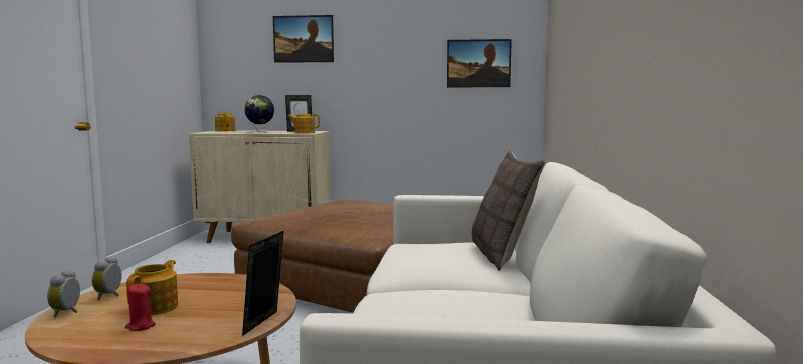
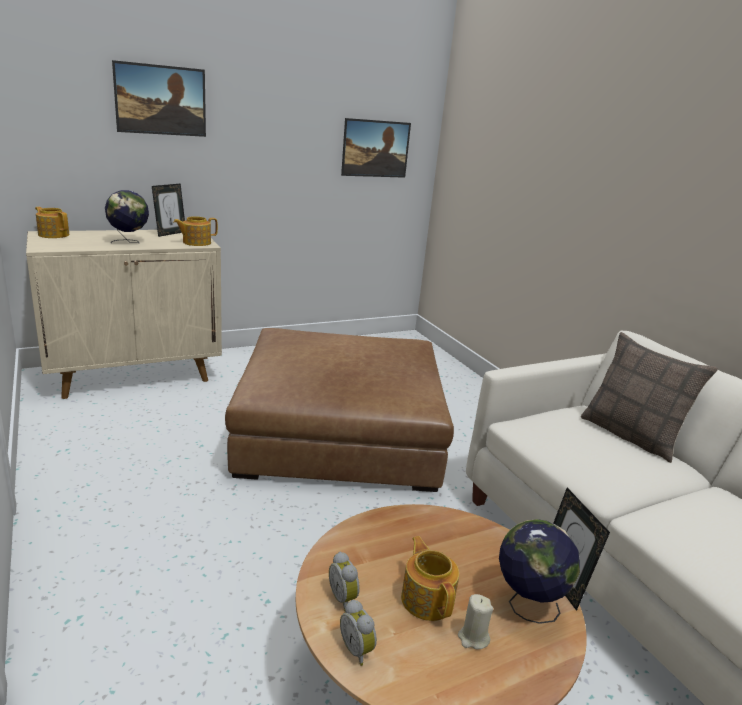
camera: 35 degrees left, 15 degrees up
red candle [125,283,156,331] -> beige candle [458,594,493,650]
none -> globe [499,519,580,624]

